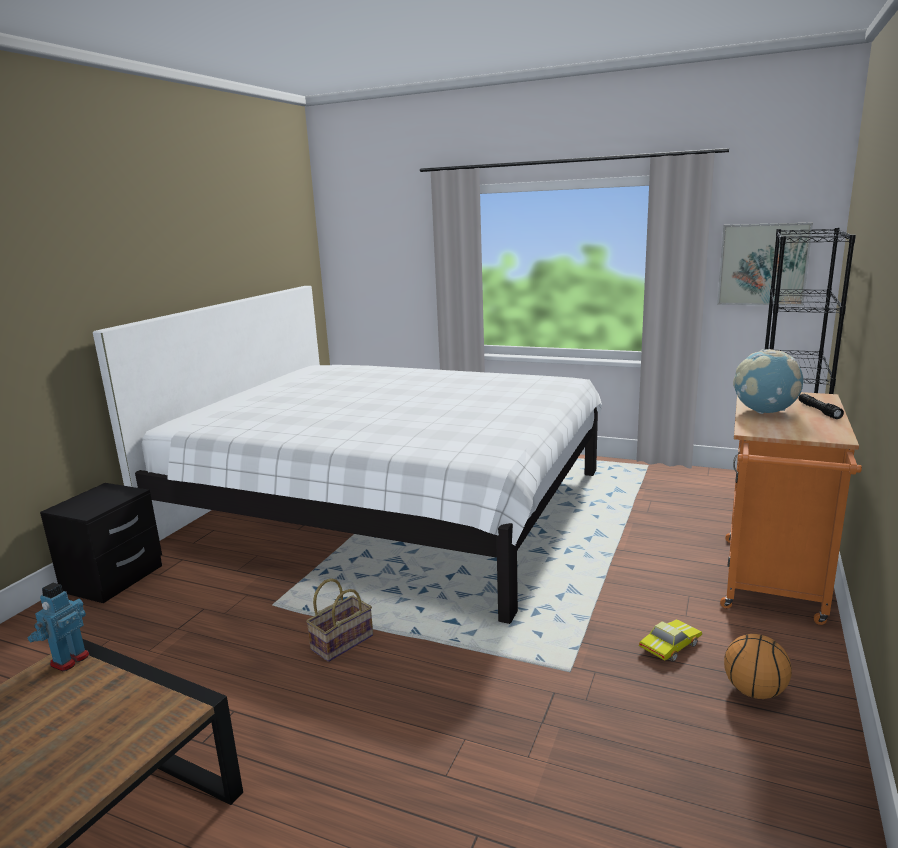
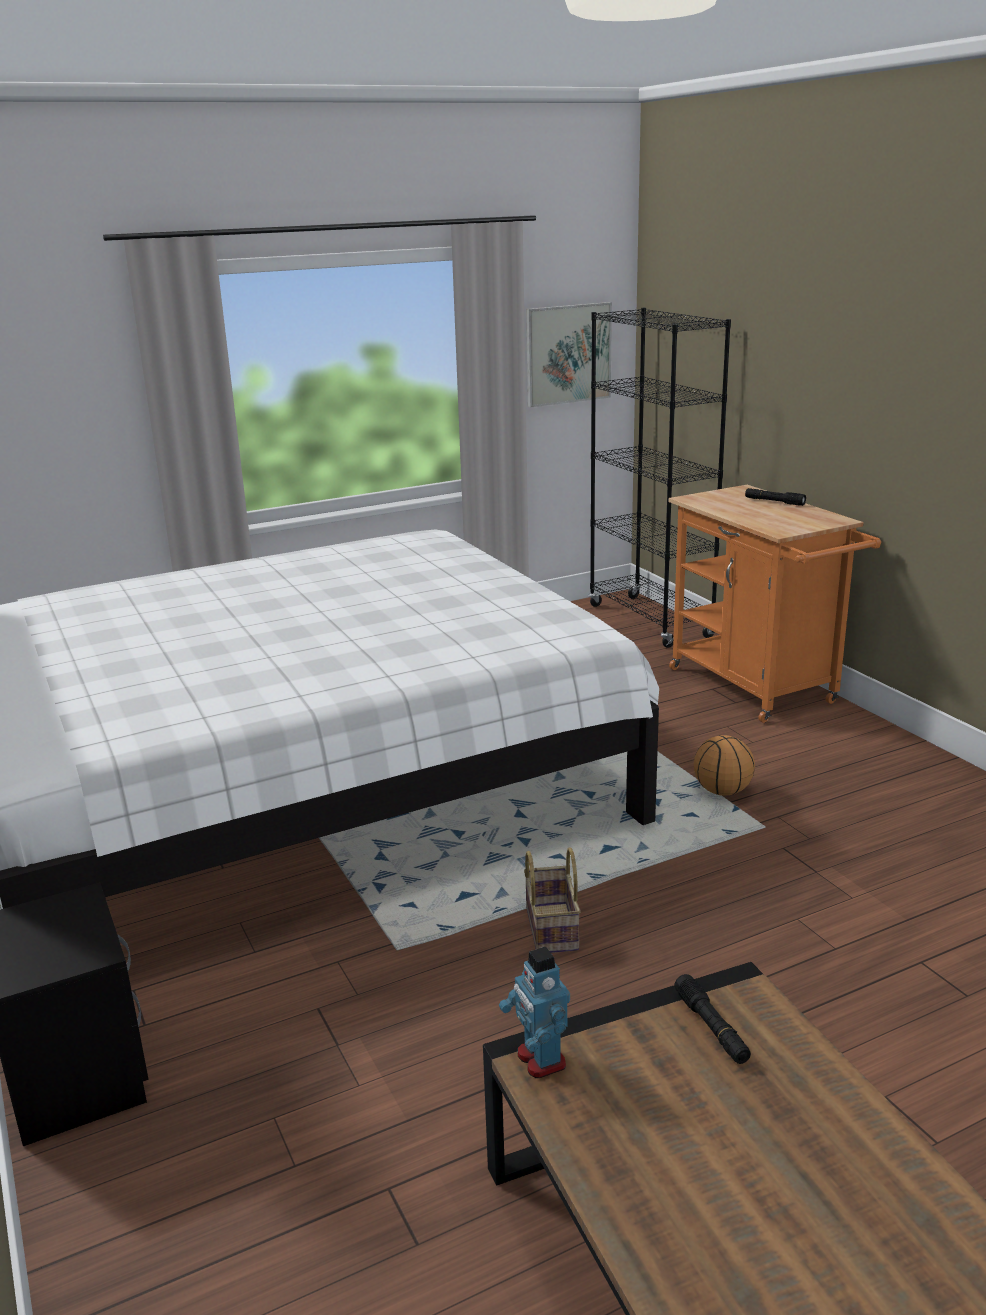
camera: 50 degrees left, 5 degrees up
toy car [639,619,702,661] -> none
basketball [724,634,792,699] -> basketball moved to [694,735,755,796]
globe [733,349,803,414] -> none
none -> black flashlight [675,974,751,1064]

